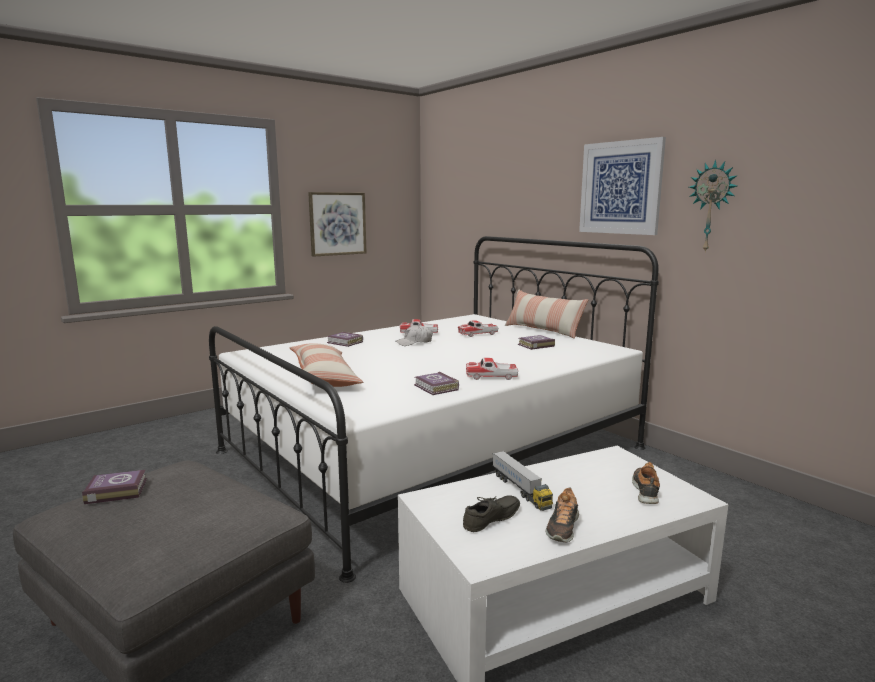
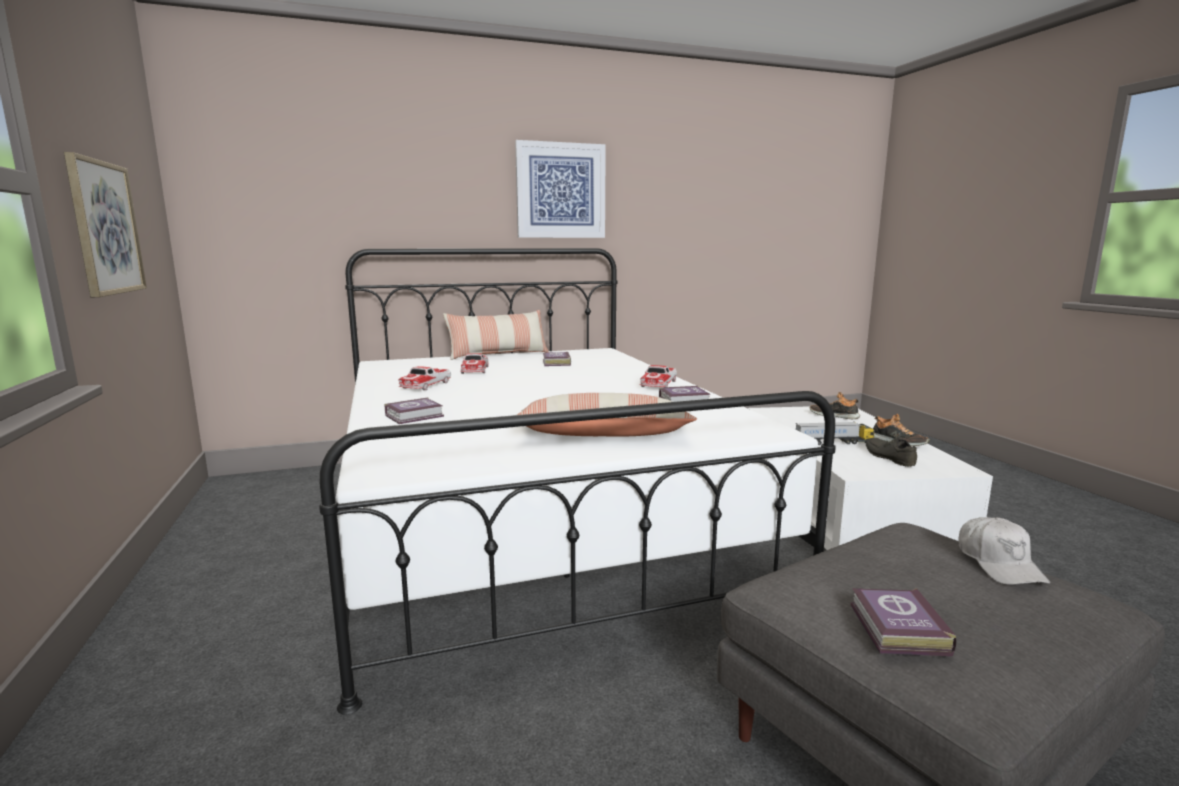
camera: 70 degrees left, 0 degrees up
white cap [395,324,432,346] -> white cap moved to [958,517,1051,585]
wall clock [689,160,737,253] -> none

